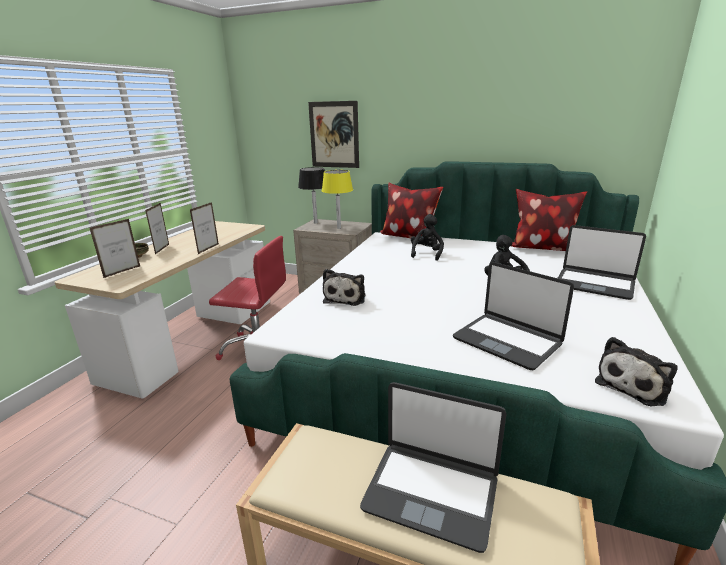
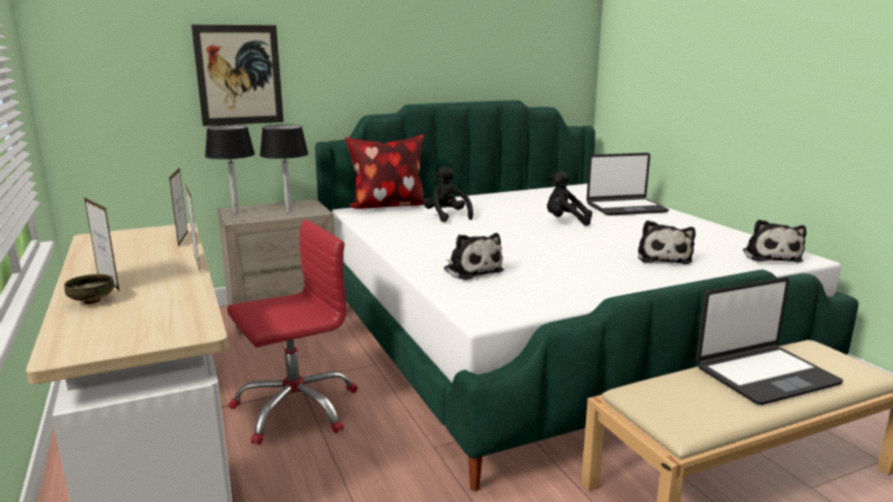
camera: 45 degrees left, 5 degrees down
picture frame [90,219,140,278] -> picture frame moved to [169,168,188,247]
yellow table lamp [322,170,353,229] -> black table lamp [260,124,309,212]
laptop [453,262,574,370] -> plush toy [638,220,696,264]
pillow [512,189,587,251] -> none

